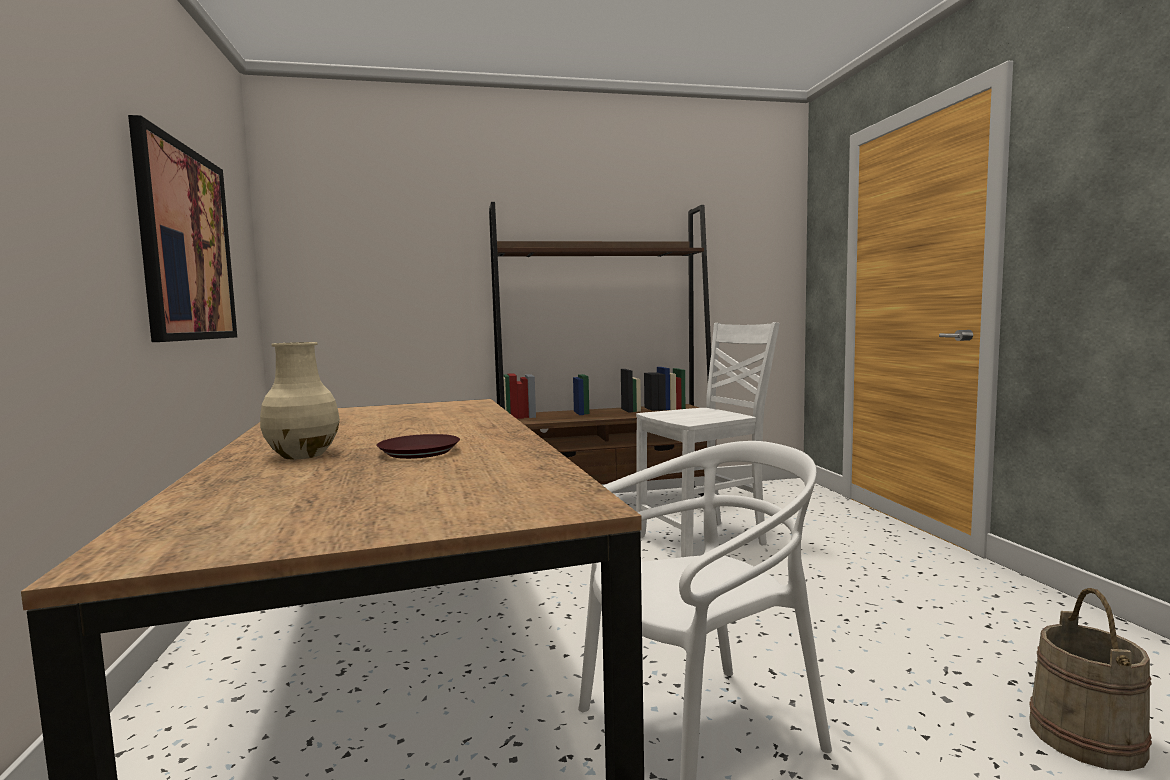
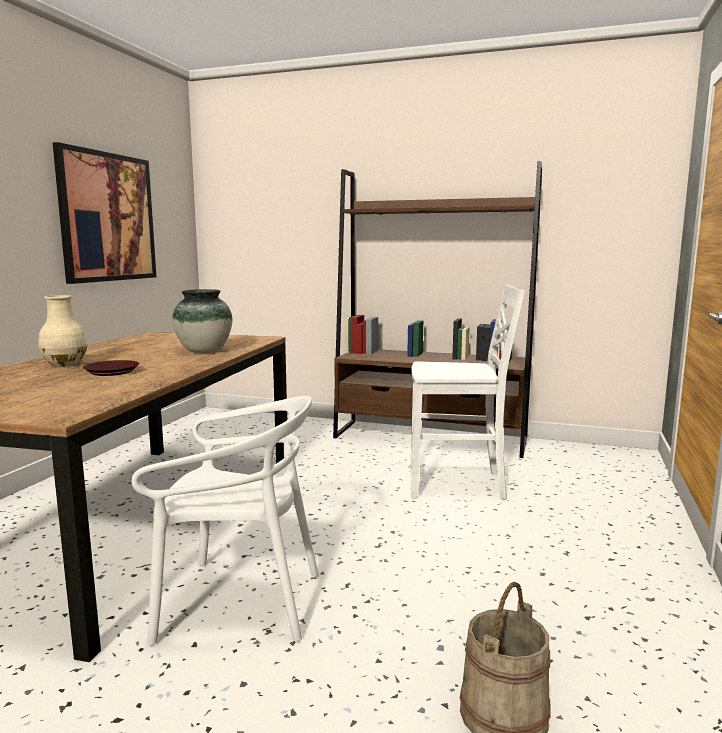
camera: 30 degrees right, 5 degrees up
none -> vase [172,289,232,353]

